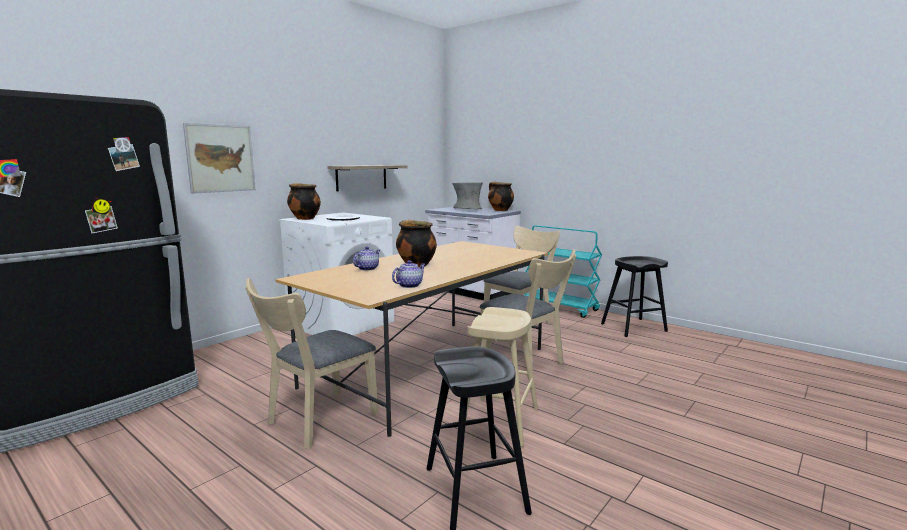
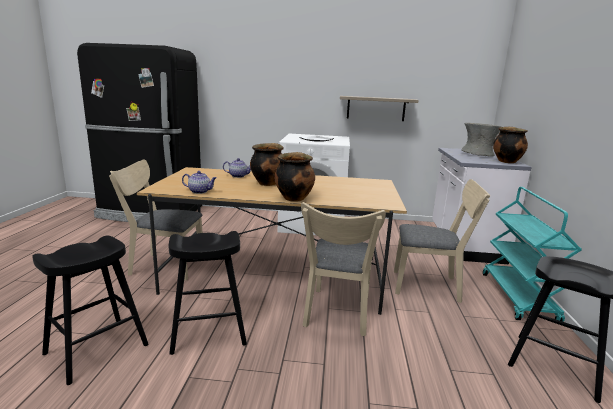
camera: 55 degrees right, 5 degrees up
picture [183,123,256,194] -> none
cooking pot [287,183,321,220] -> cooking pot moved to [275,152,315,202]
beige stool [466,307,538,447] -> black stool [169,231,247,355]

